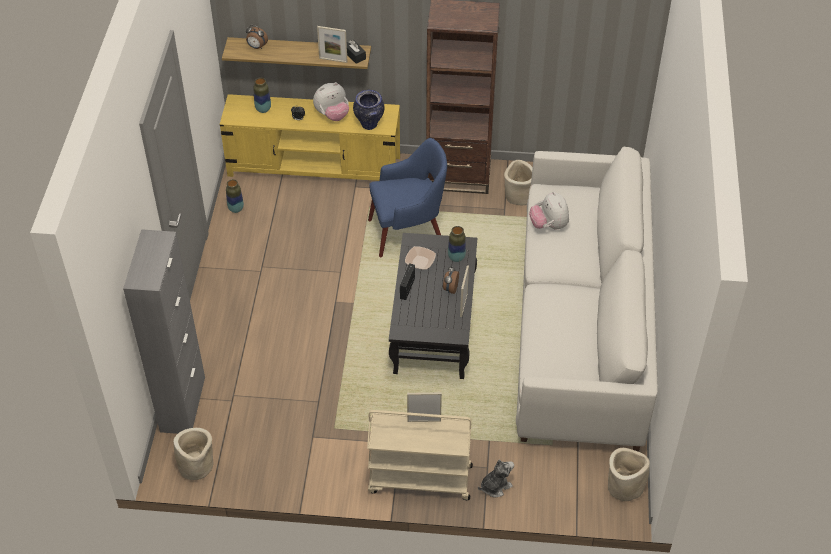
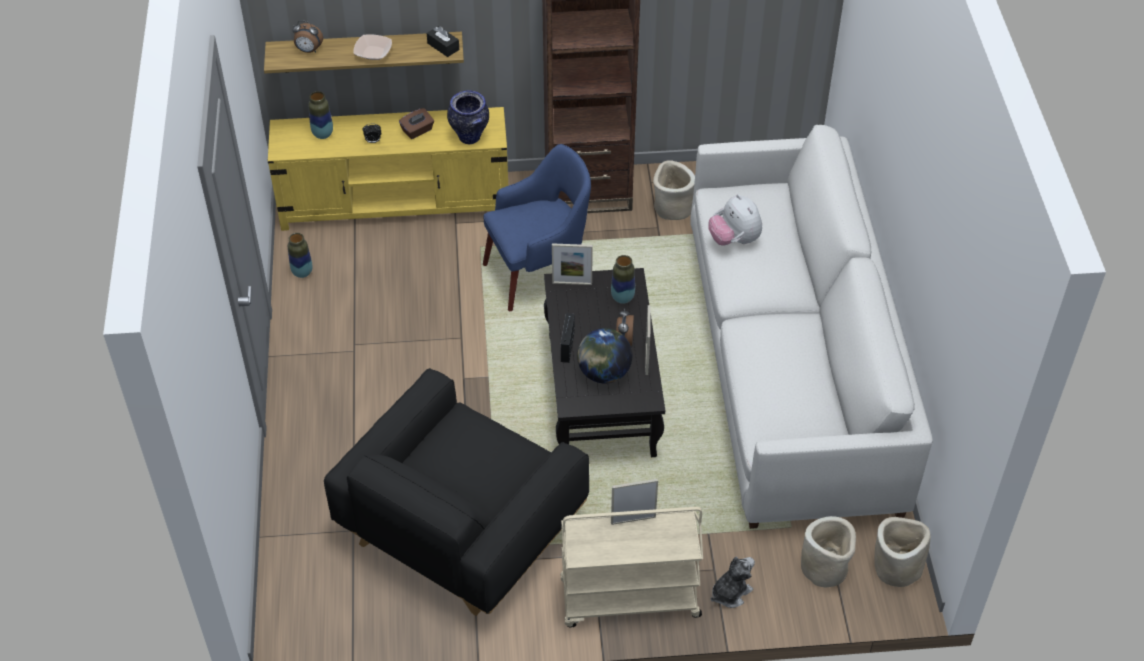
camera: 10 degrees left, 0 degrees up
grey cabinet [123,229,205,434] -> none
beige planter [173,428,213,480] -> beige planter moved to [801,516,856,587]
plush toy [313,82,349,121] -> brown tissue box [399,108,434,139]
picture frame [317,26,348,63] -> picture frame moved to [552,243,593,285]
bowl [405,246,436,269] -> bowl moved to [353,34,392,60]
none -> black armchair [324,368,589,616]
none -> globe [577,328,632,383]

